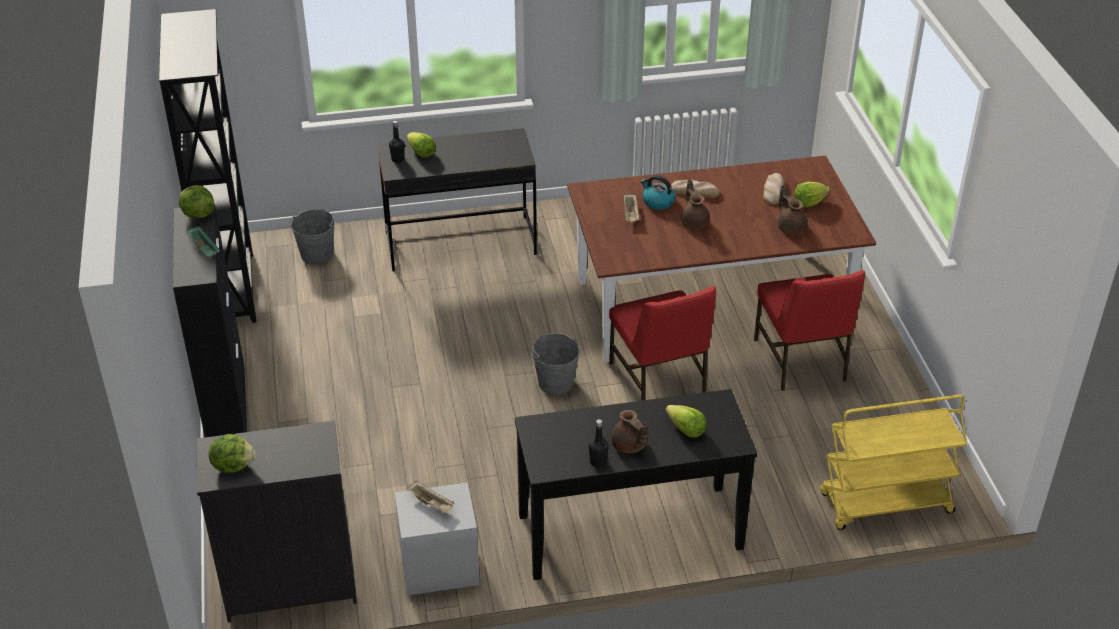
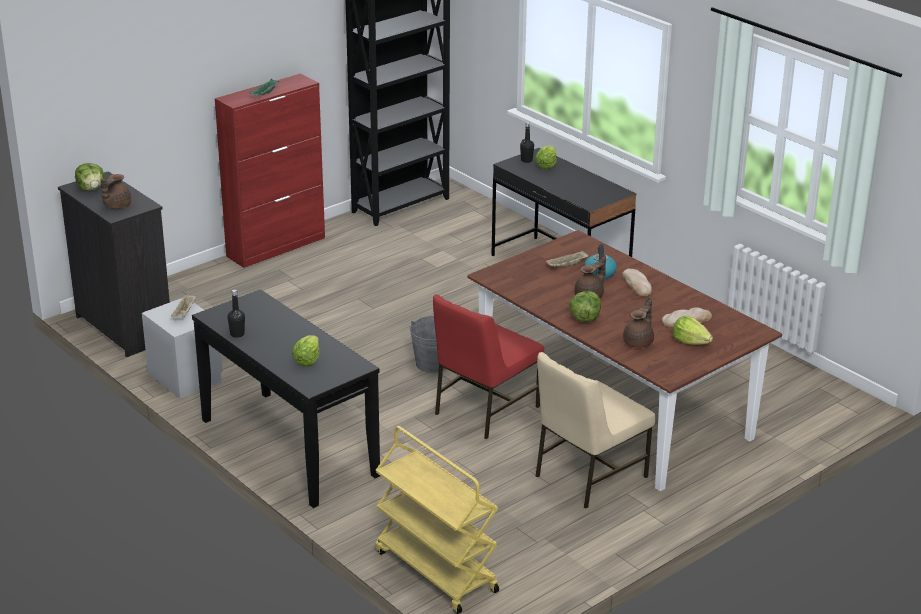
camera: 60 degrees right, 10 degrees down
black cabinet [173,204,247,437] -> red cabinet [215,74,325,268]
lettuce [179,185,214,218] -> lettuce moved to [569,291,601,322]
grey bucket [291,209,335,265] -> none
brown teapot [611,410,648,453] -> brown teapot moved to [101,174,131,209]
red chair [754,270,865,391] -> beige chair [536,352,655,509]

